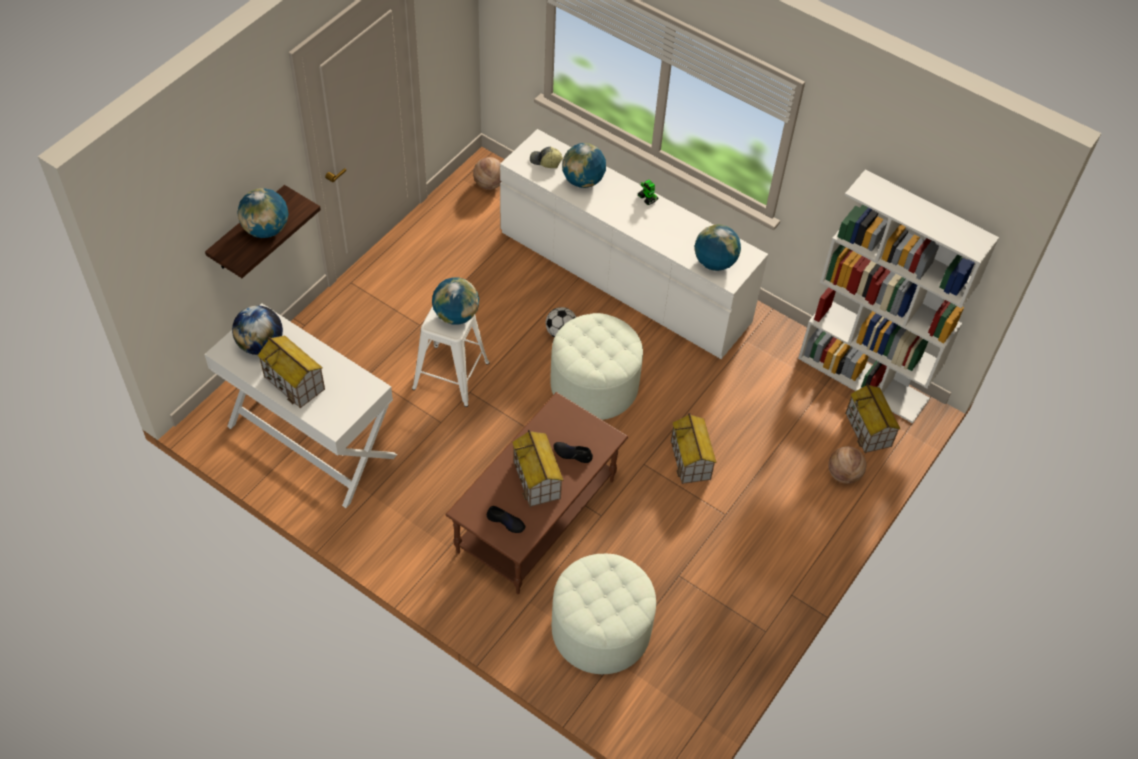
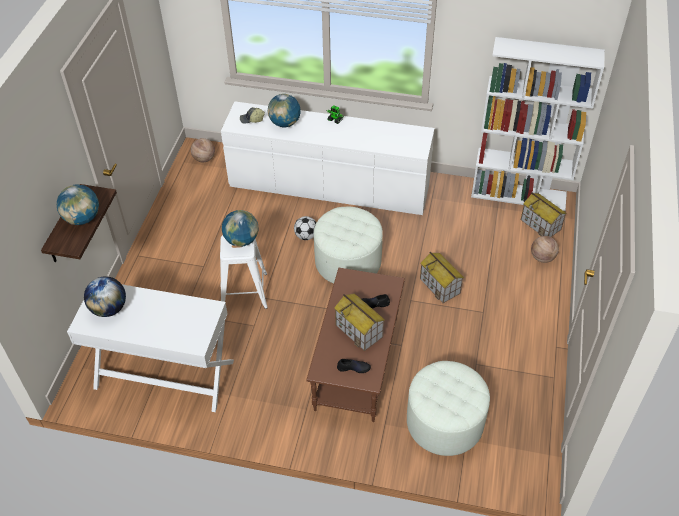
camera: 20 degrees left, 5 degrees down
toy house [257,336,325,408] -> none
globe [695,224,741,271] -> none

